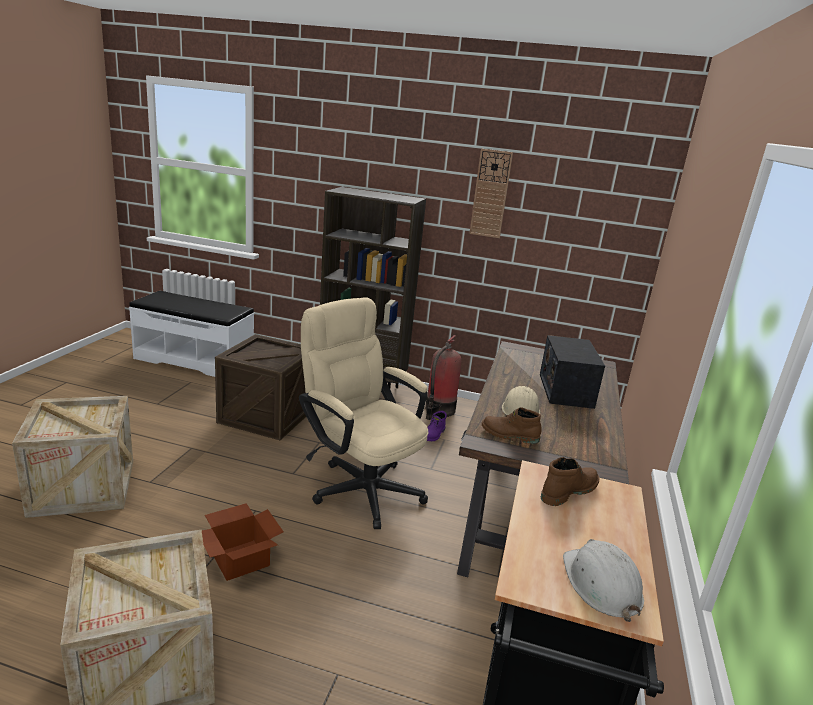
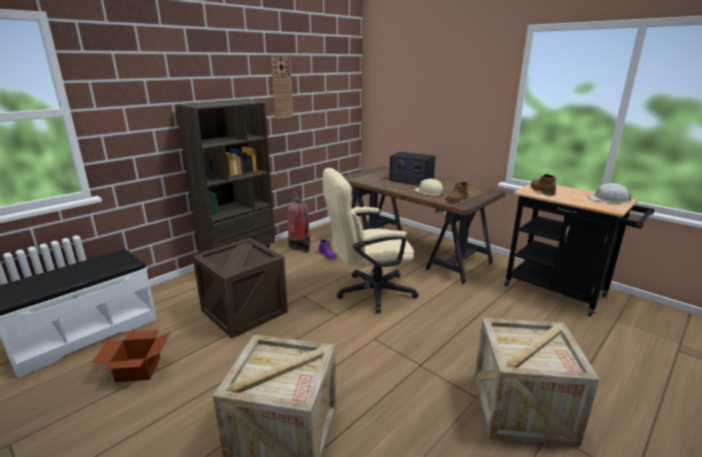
camera: 60 degrees left, 0 degrees up
cardboard box [202,503,284,581] -> cardboard box moved to [92,329,170,383]

